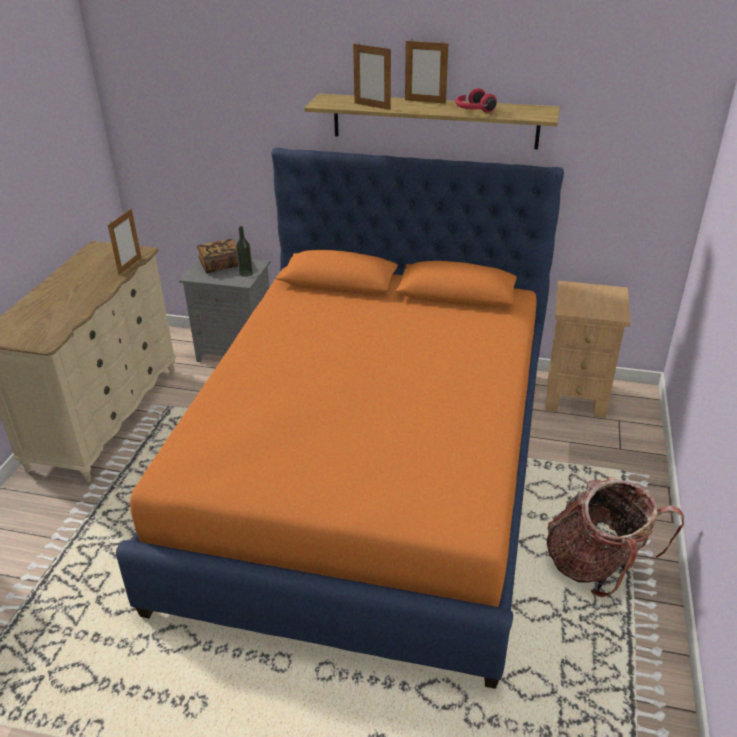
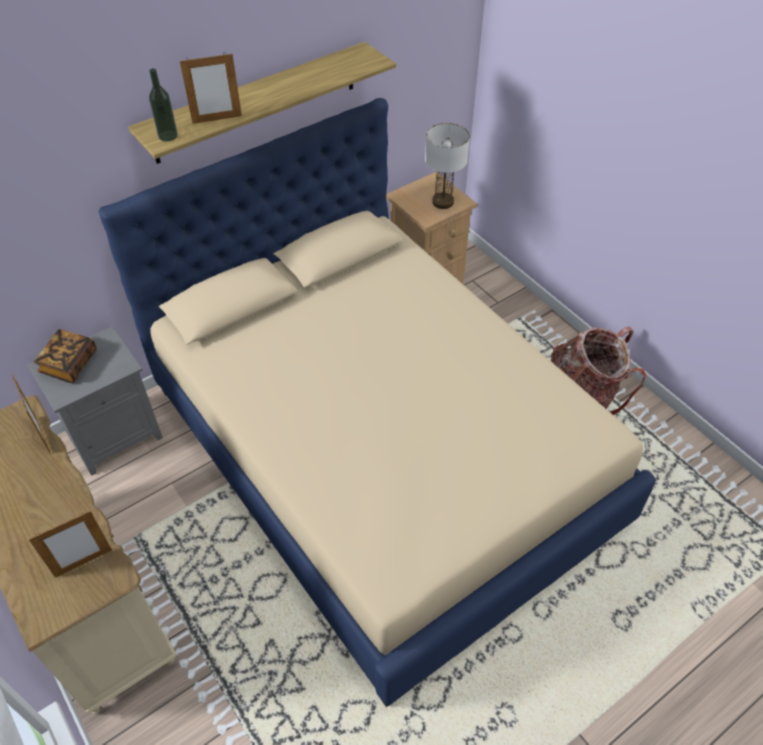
camera: 50 degrees left, 15 degrees up
orange bed [116,148,564,689] -> beige bed [99,98,656,707]
bottle [236,226,253,277] -> bottle moved to [149,68,178,142]
picture frame [405,41,448,104] -> picture frame moved to [29,511,112,578]
red headphones [455,88,497,113] -> none
none -> table lamp [425,123,470,209]

